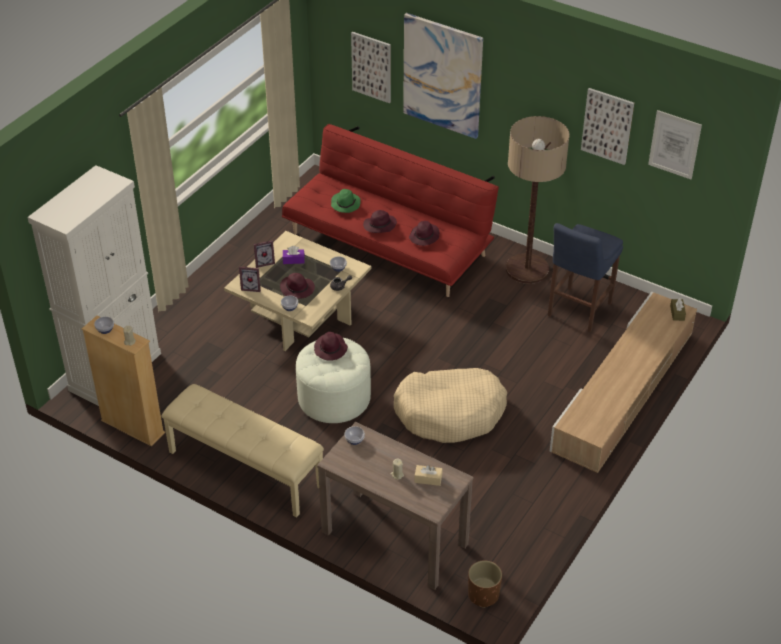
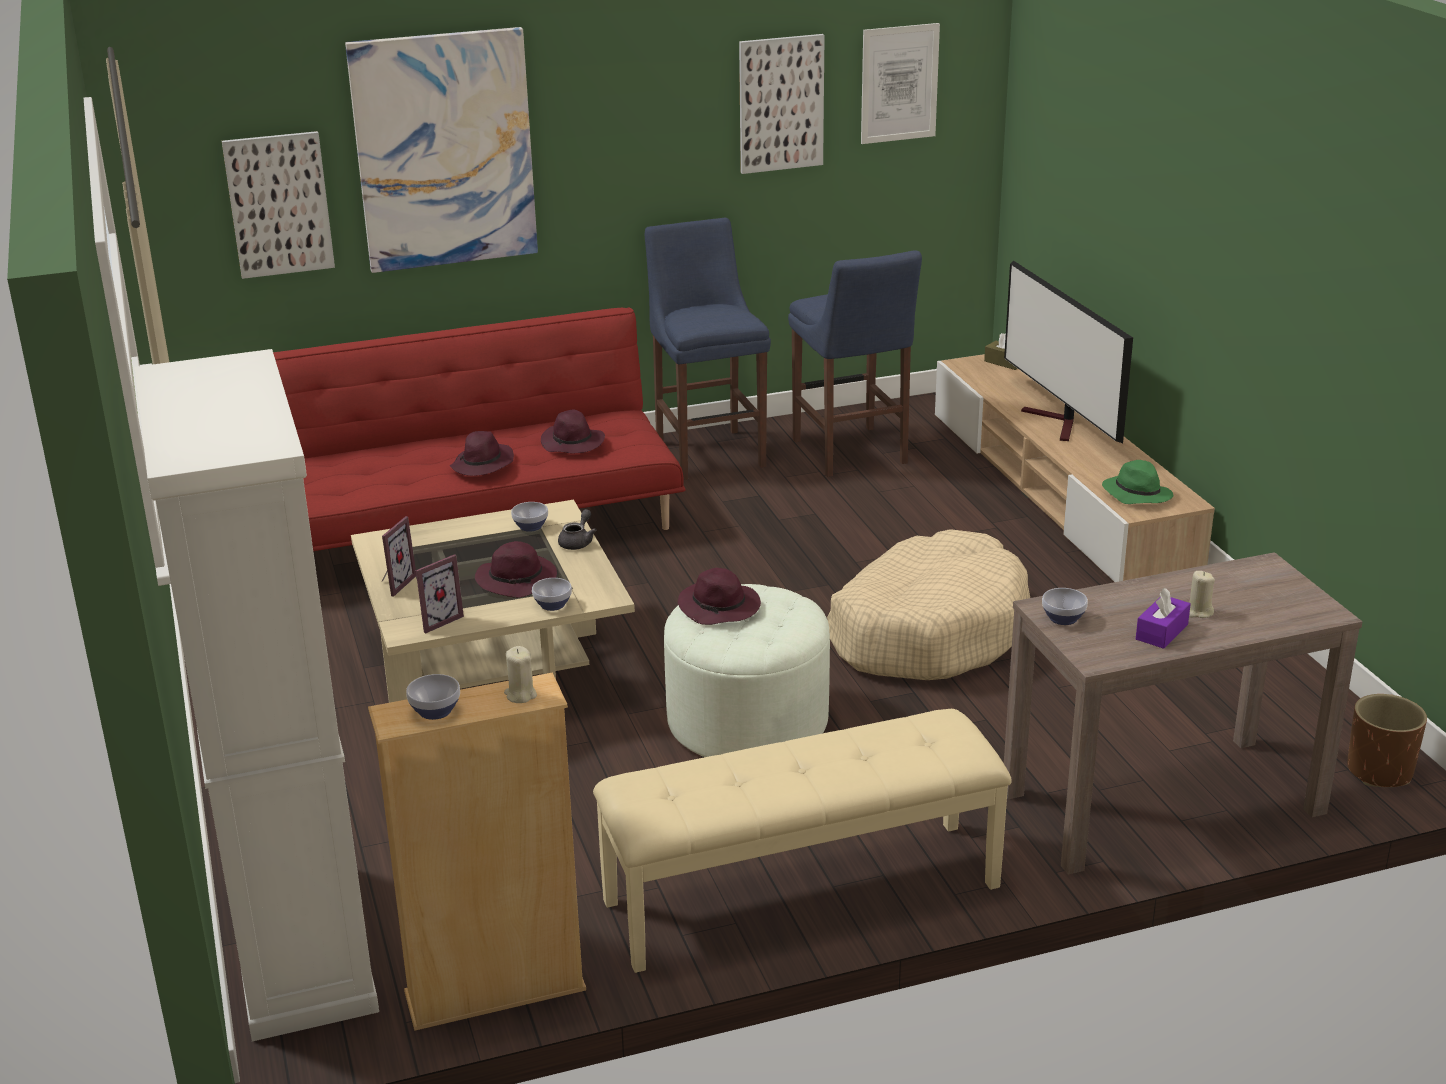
camera: 50 degrees left, 15 degrees down
purple tissue box [283,246,305,264] -> purple tissue box moved to [1136,588,1191,649]
green hat [331,189,361,213] -> green hat moved to [1102,460,1173,504]
beige tissue box [414,465,442,486] -> none
floor lamp [506,116,570,284] -> blue stool [645,218,771,480]
none -> television [1004,261,1133,443]

